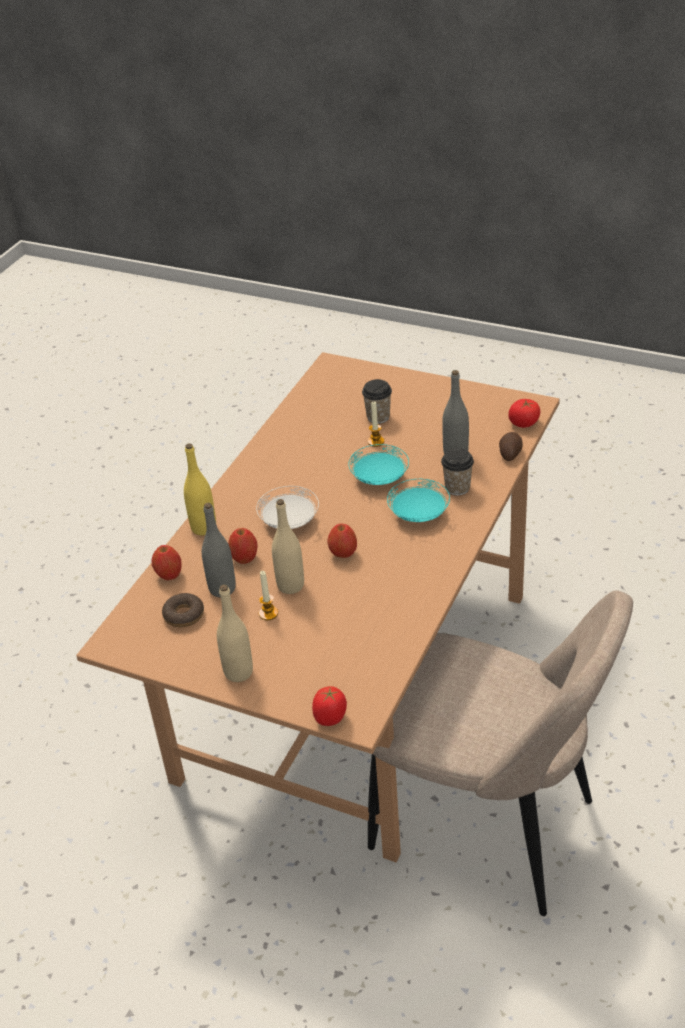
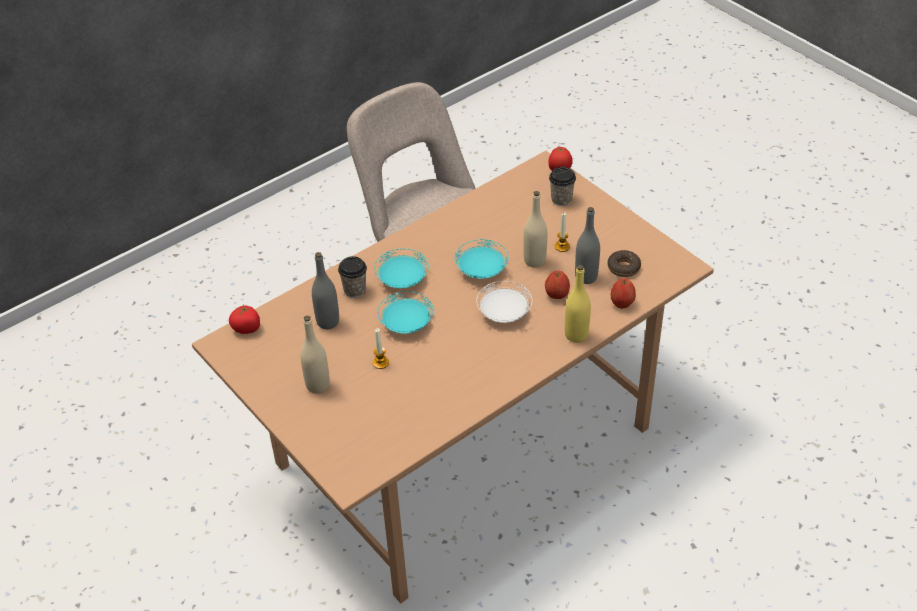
camera: 155 degrees left, 5 degrees up
beige bottle [217,584,253,682] -> beige bottle moved to [300,316,330,394]
apple [327,523,357,558] -> turquoise plate [455,239,509,279]
cup [362,379,392,424] -> cup moved to [549,167,576,206]
potato [499,432,523,461] -> none

